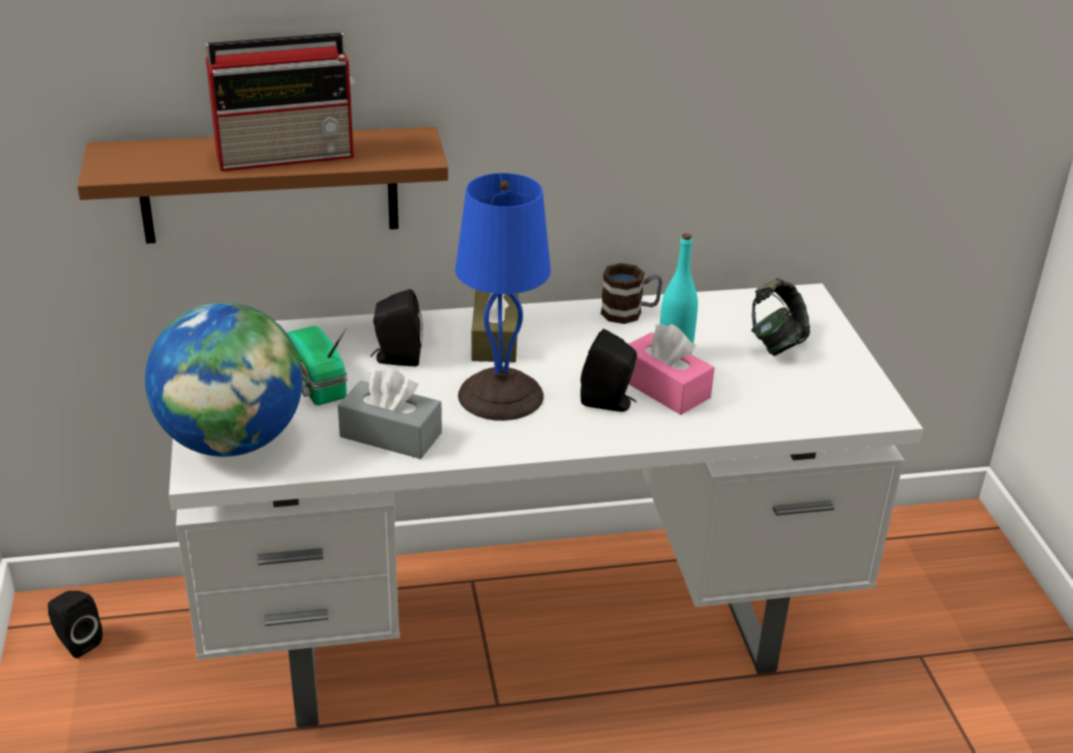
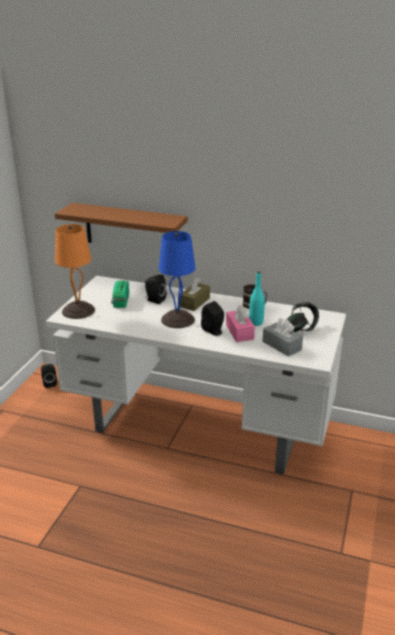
camera: 30 degrees right, 5 degrees down
globe [145,302,303,457] -> orange table lamp [55,224,95,319]
radio [206,33,354,171] -> none
grey tissue box [338,368,442,459] -> grey tissue box moved to [263,318,303,357]

